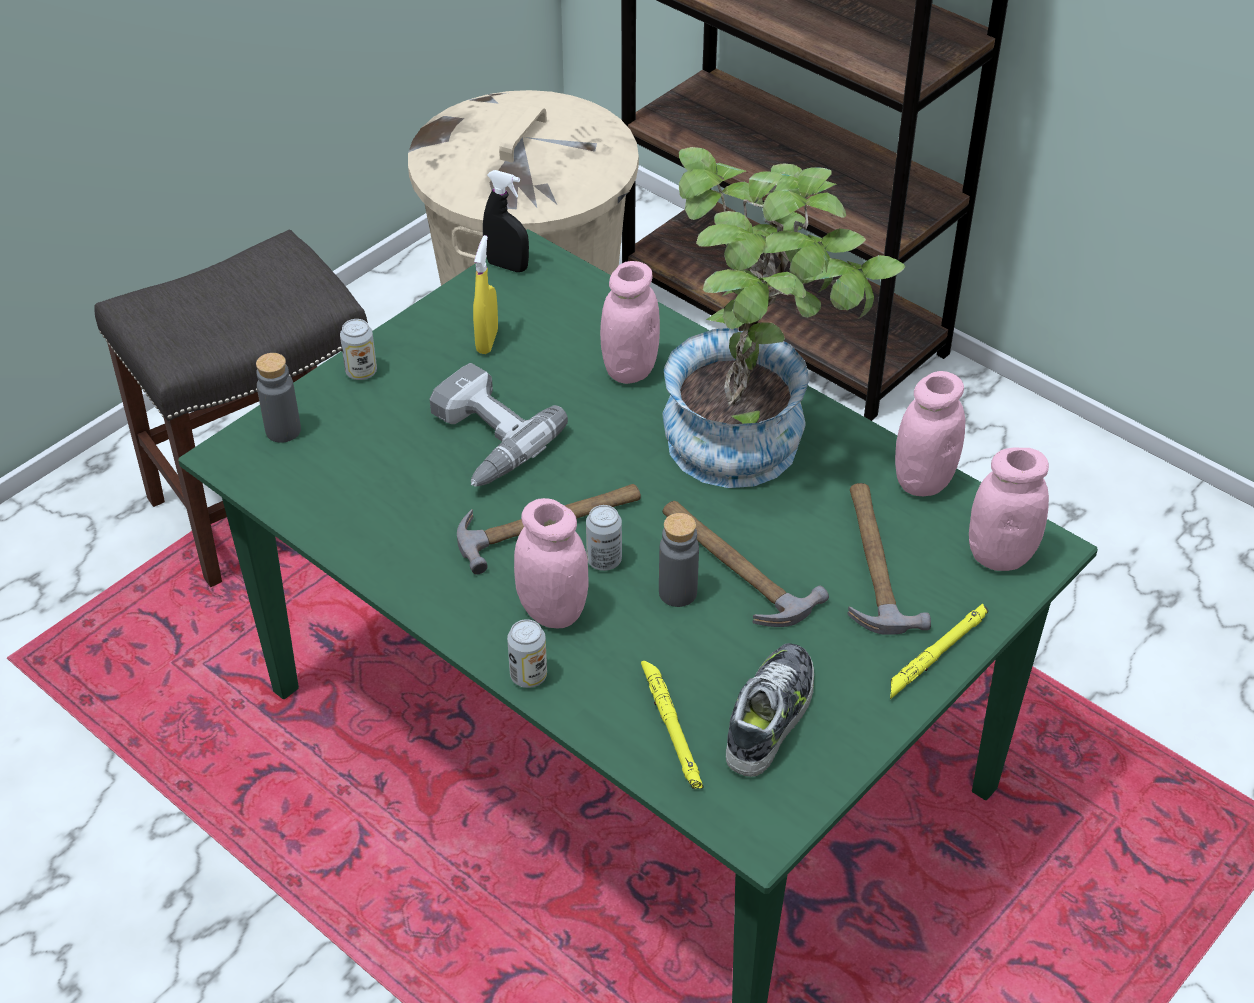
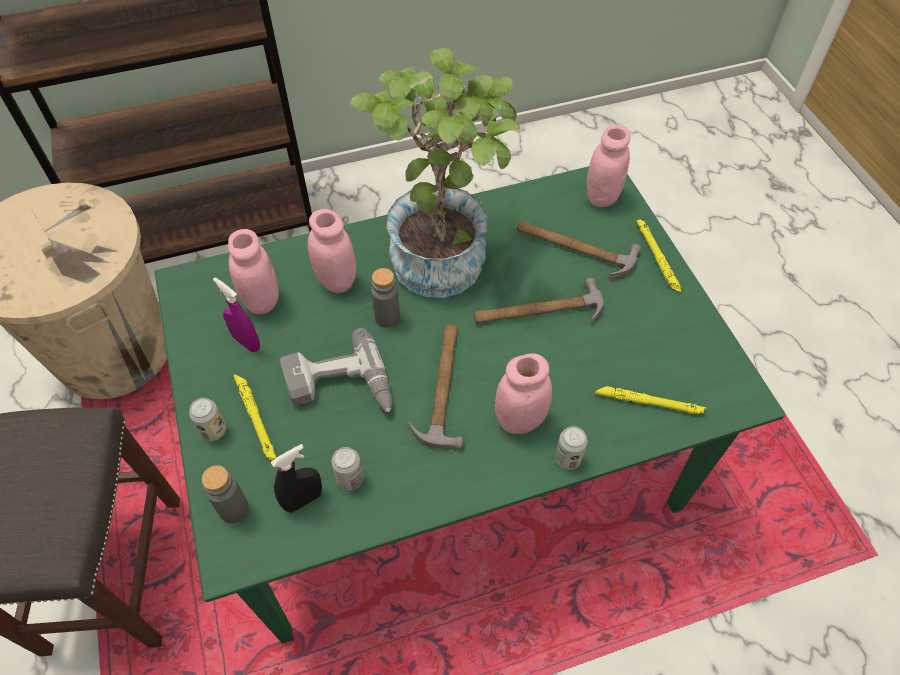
camera: 60 degrees left, 10 degrees up
yellow spray bottle [473,235,498,354] -> purple spray bottle [213,277,260,352]
black spray bottle [483,170,529,272] -> black spray bottle moved to [271,444,322,513]
can [586,505,622,571] -> can moved to [331,447,364,491]
grey bottle [659,513,699,607] -> grey bottle moved to [371,268,400,328]
shoe [726,643,814,777] -> none
pink jar [895,371,966,496] -> pink jar moved to [228,229,279,314]
none -> yellow flashlight [233,374,276,462]

